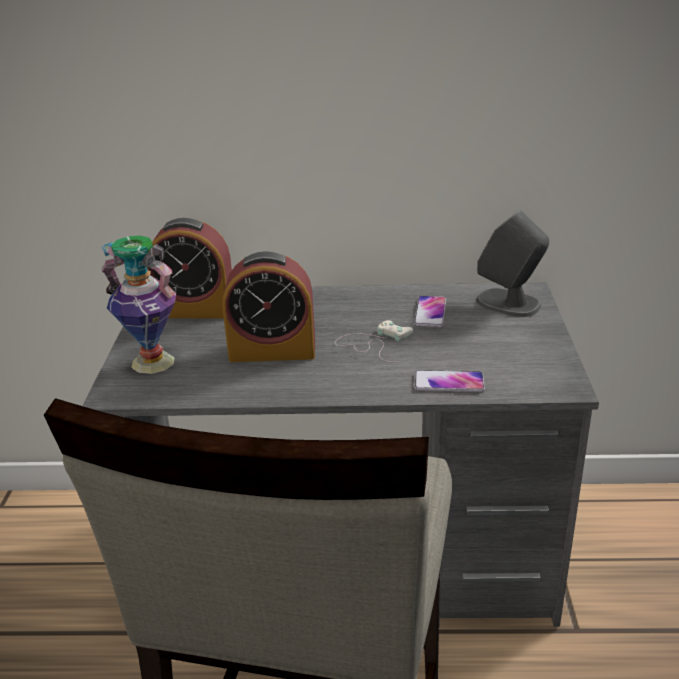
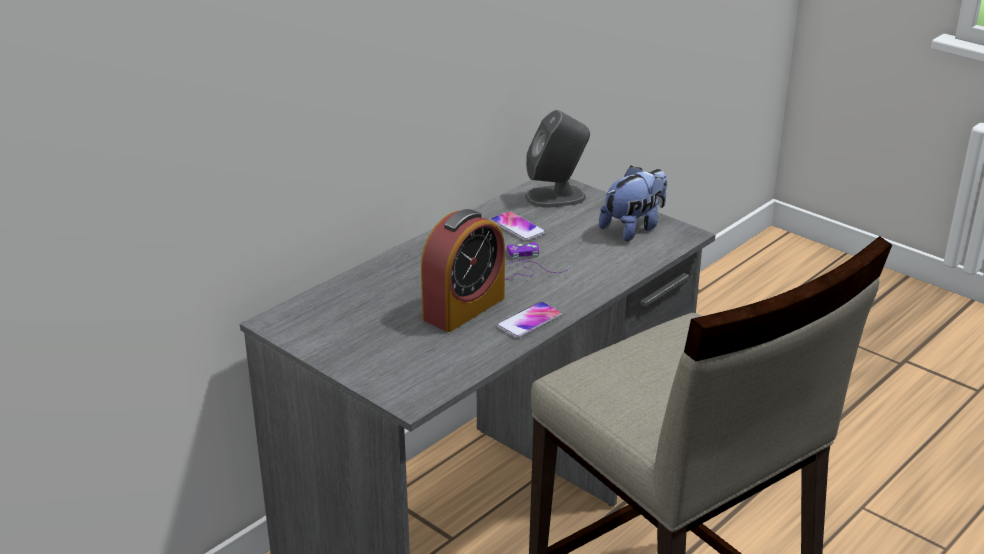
camera: 50 degrees left, 0 degrees up
vase [102,236,176,374] -> none
alarm clock [147,218,232,319] -> none
white game controller [335,320,413,362] -> purple game controller [505,242,569,280]
phone [414,370,485,392] -> phone moved to [497,302,562,338]
none -> plush toy [599,166,667,241]

